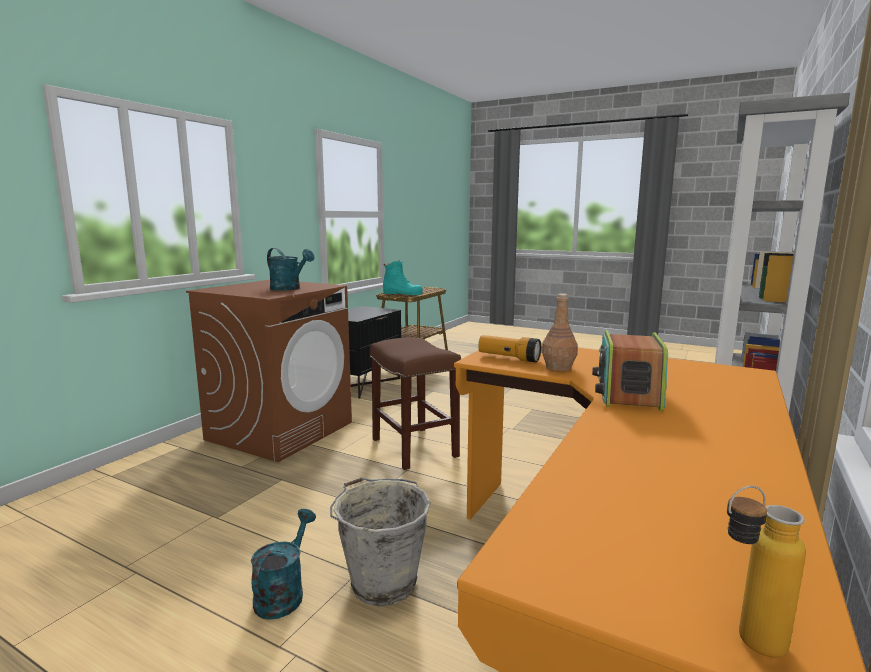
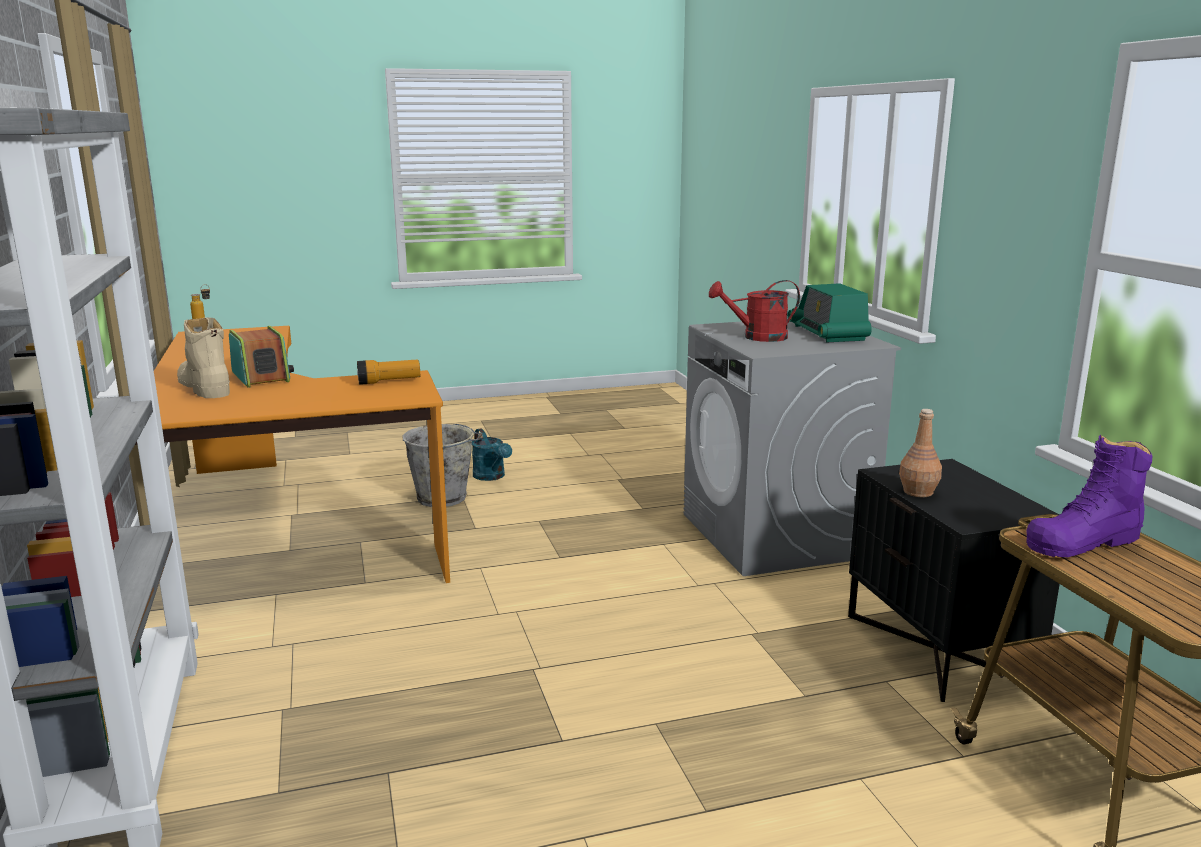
camera: 135 degrees right, 5 degrees up
brown washing machine [186,280,352,462] -> grey washing machine [684,322,901,576]
turquoise watering can [267,248,314,290] -> red watering can [709,280,800,342]
brown stool [370,337,461,470] -> none
turquoise boot [383,261,423,295] -> purple boot [1026,435,1153,557]
brown bottle [542,294,578,371] -> brown bottle moved to [899,409,942,497]
none -> beige boot [177,317,230,398]
none -> radio [788,283,872,342]

